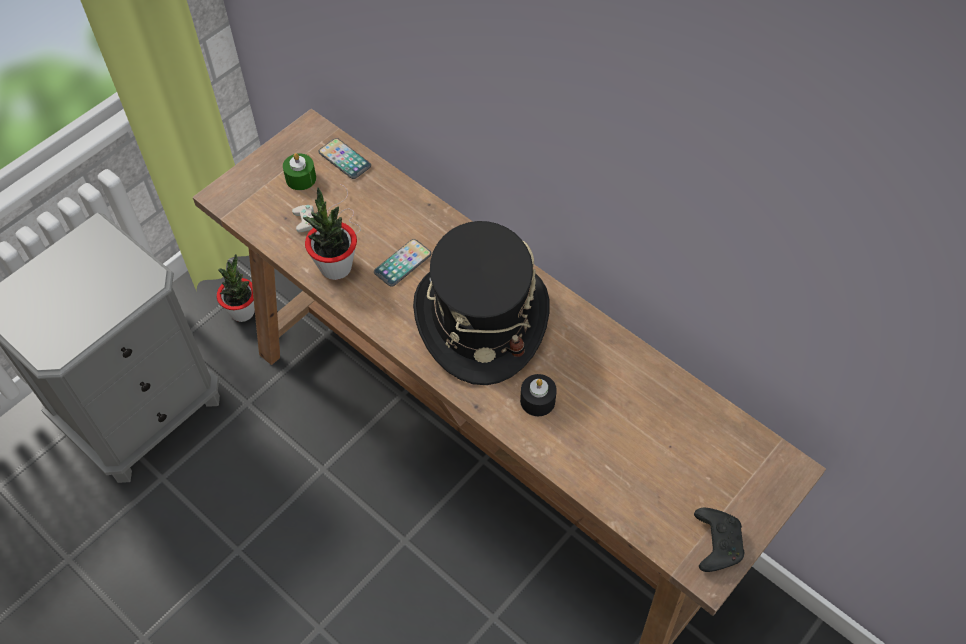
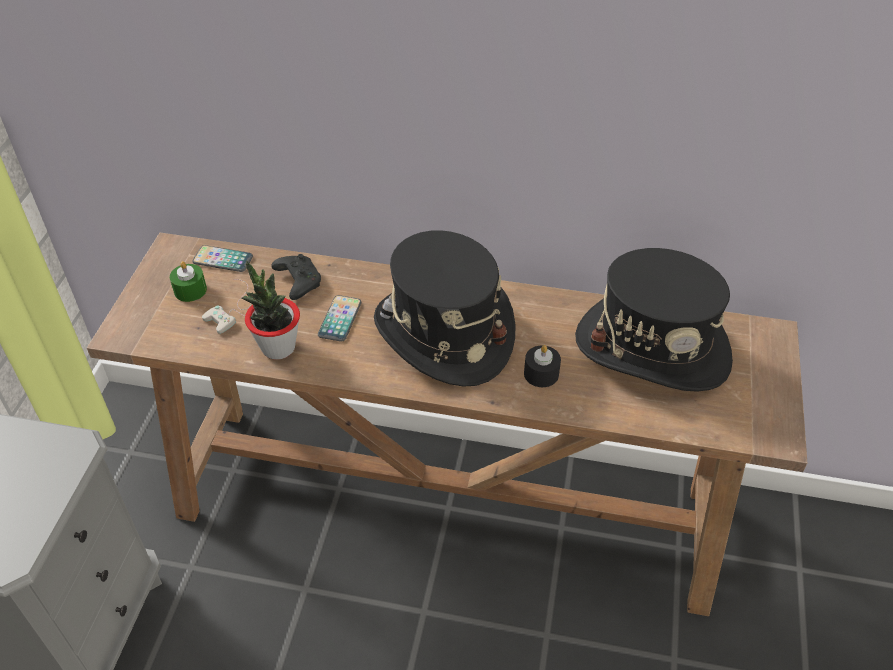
camera: 30 degrees left, 10 degrees down
potted plant [217,254,255,322] -> none
black game controller [694,508,744,572] -> black game controller moved to [271,254,321,300]
none -> black hat [575,248,733,392]

